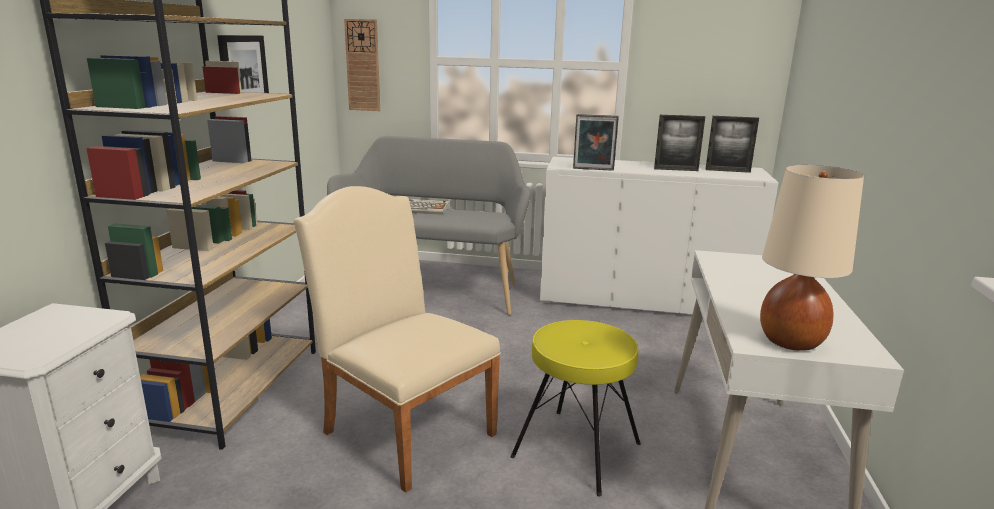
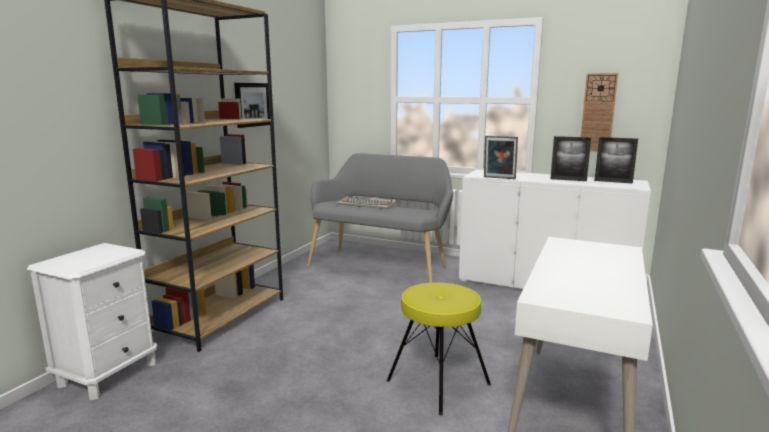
camera: 15 degrees right, 5 degrees down
beige chair [294,186,501,493] -> none
wall clock [344,19,380,111] -> wall clock moved to [581,73,618,152]
beige table lamp [760,165,864,351] -> none

